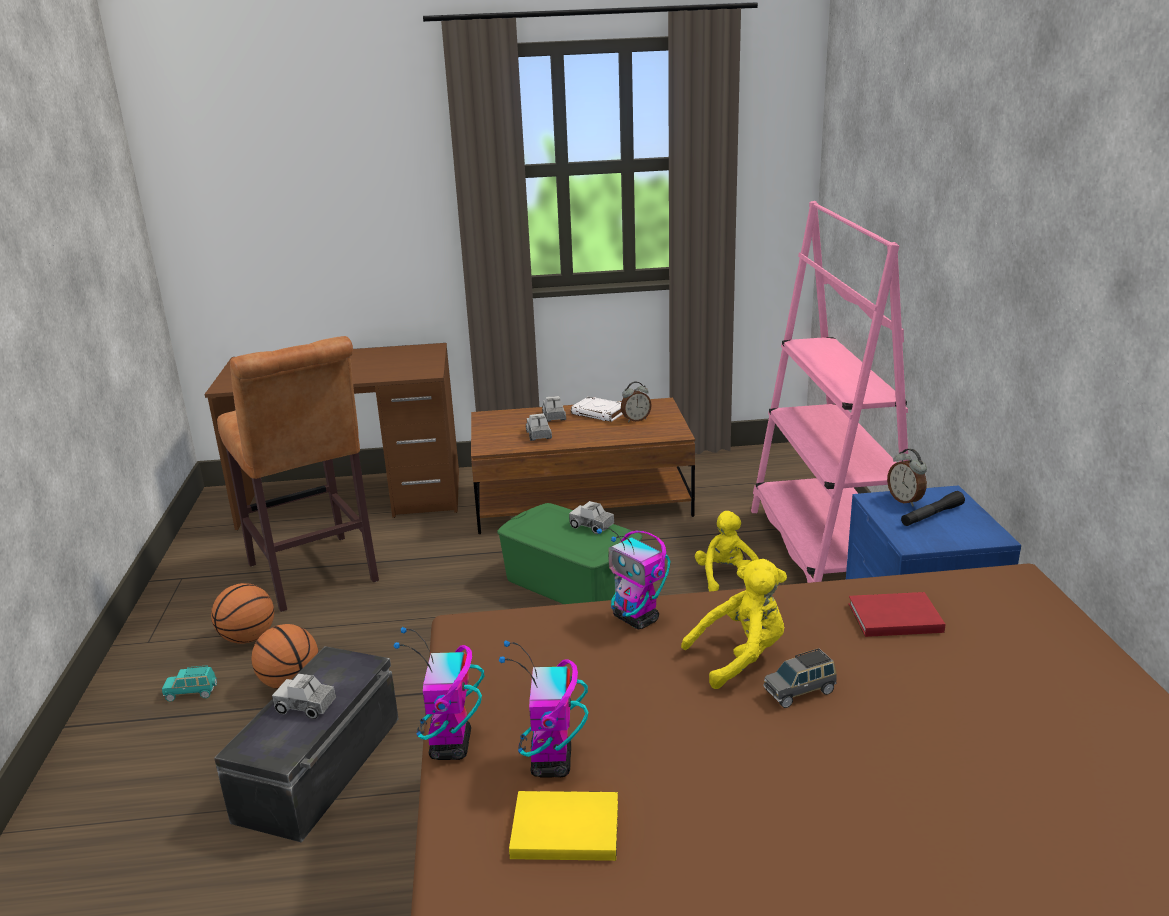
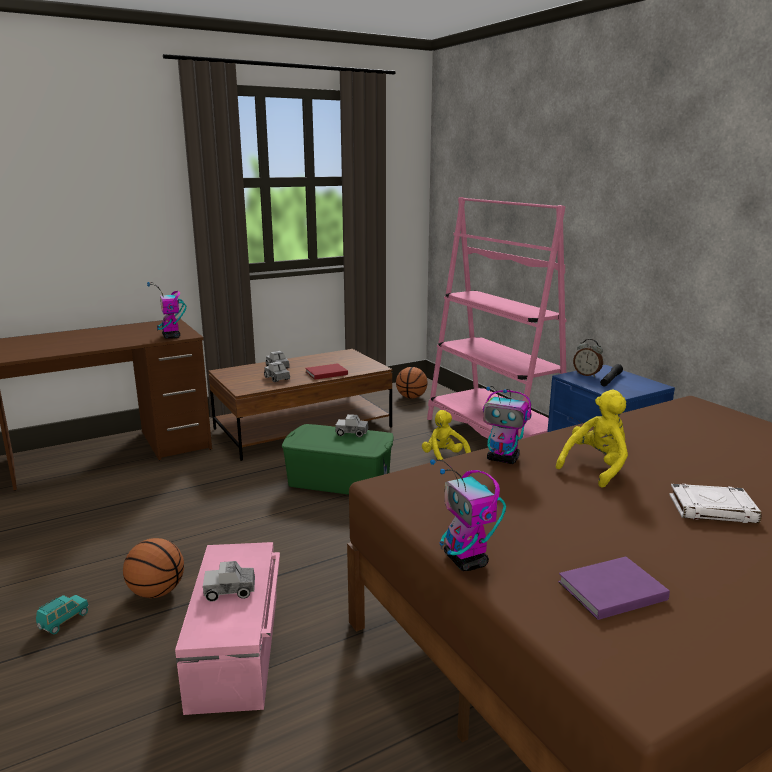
camera: 25 degrees left, 5 degrees down
turquoise toy car [162,665,217,702] -> turquoise toy car turned 150 degrees clockwise [36,595,89,634]
basketball [211,583,274,644] -> basketball moved to [396,367,428,398]
black storage box [214,646,399,843] -> pink storage box [175,542,280,715]
brown stool [217,336,379,612] -> none
toy robot [499,640,589,778] -> toy robot moved to [147,282,186,339]
yellow book [509,791,618,861] -> purple book [558,556,670,620]
white book [571,397,623,422] -> white book moved to [669,484,761,523]
alarm clock [621,382,652,423] -> none
grey toy car [763,648,837,708] -> none
red book [848,592,945,637] -> red book moved to [305,363,348,380]

